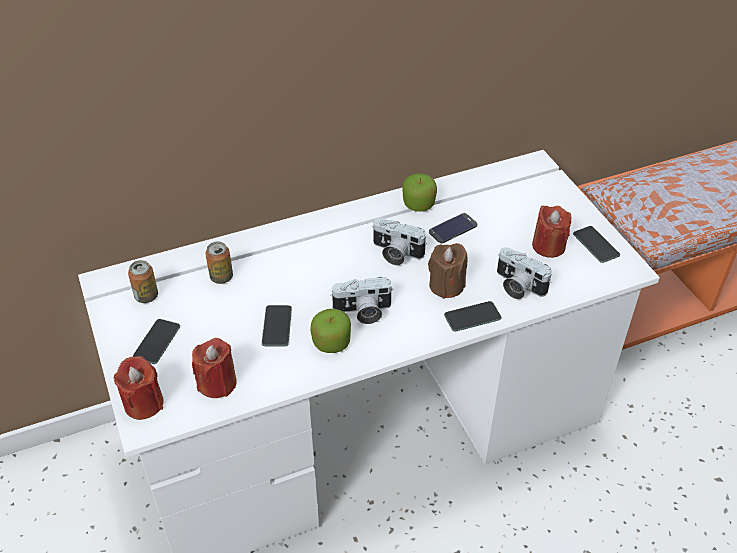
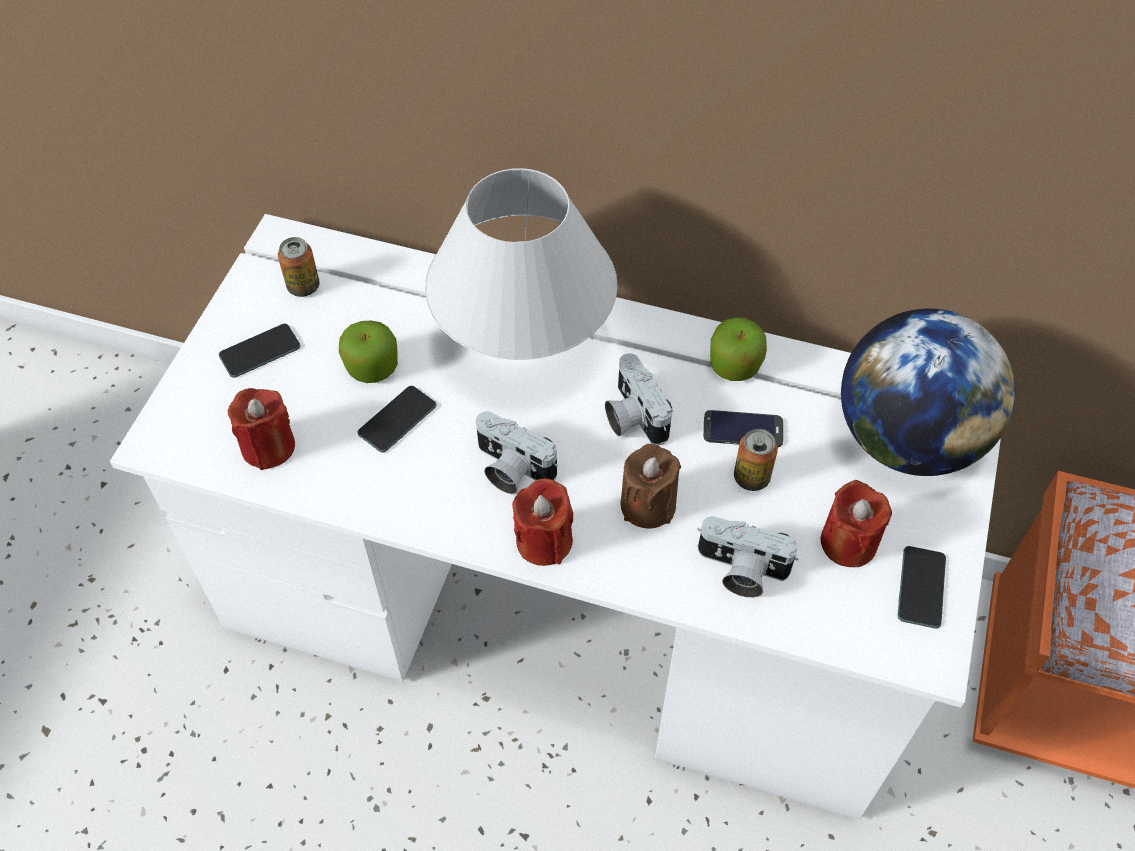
camera: 40 degrees right, 10 degrees up
red candle [114,356,164,420] -> red candle moved to [512,478,573,566]
can [205,241,233,284] -> can moved to [734,429,778,491]
apple [310,309,351,353] -> apple moved to [339,320,398,383]
phone [444,301,501,332] -> none
camera [497,247,552,299] -> camera turned 60 degrees counterclockwise [697,516,799,598]
none -> white table lamp [425,168,618,360]
none -> globe [841,308,1015,476]

